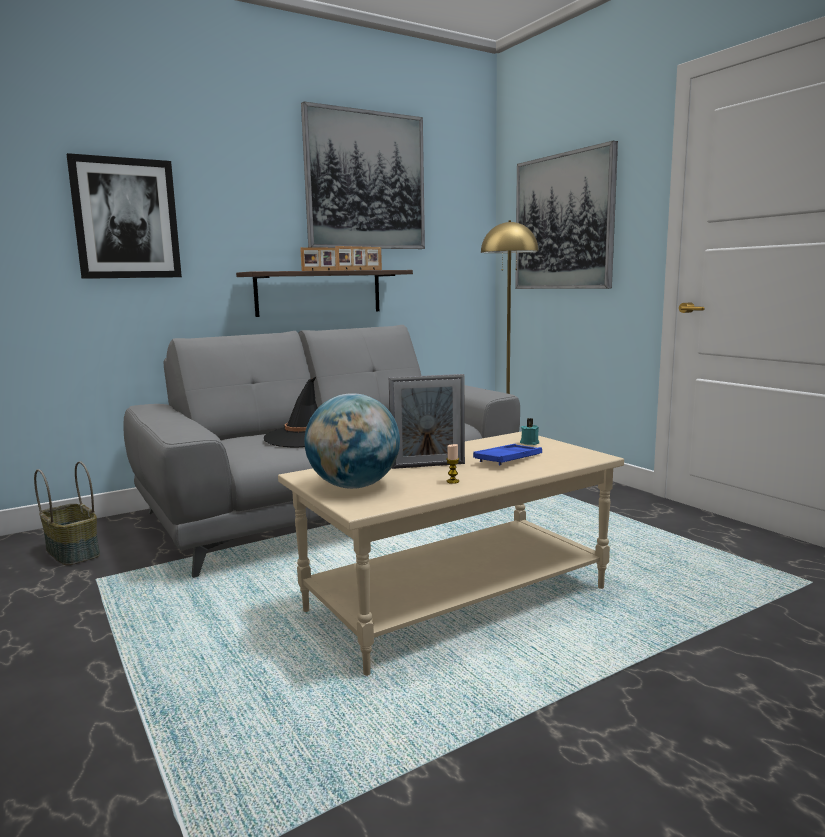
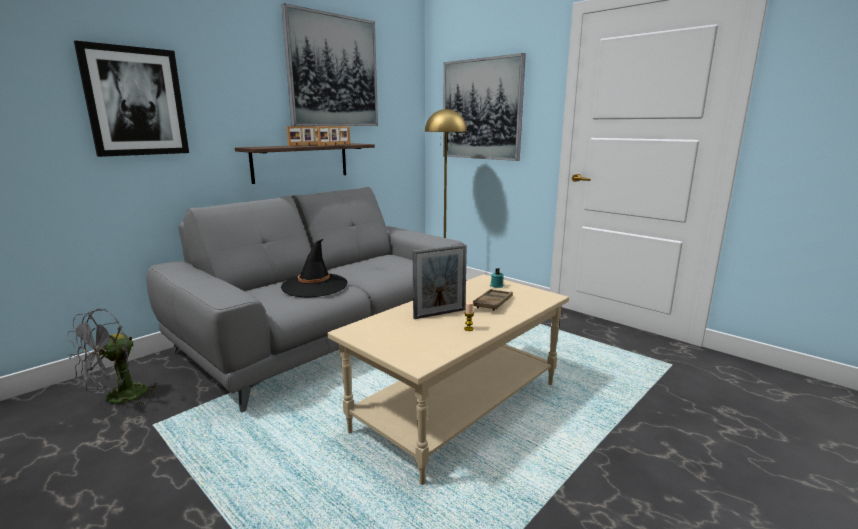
camera: 15 degrees left, 5 degrees up
basket [34,461,100,565] -> grey fan [67,308,161,405]
globe [304,393,400,489] -> none
blue tray [473,444,542,465] -> brown tray [472,289,513,311]

